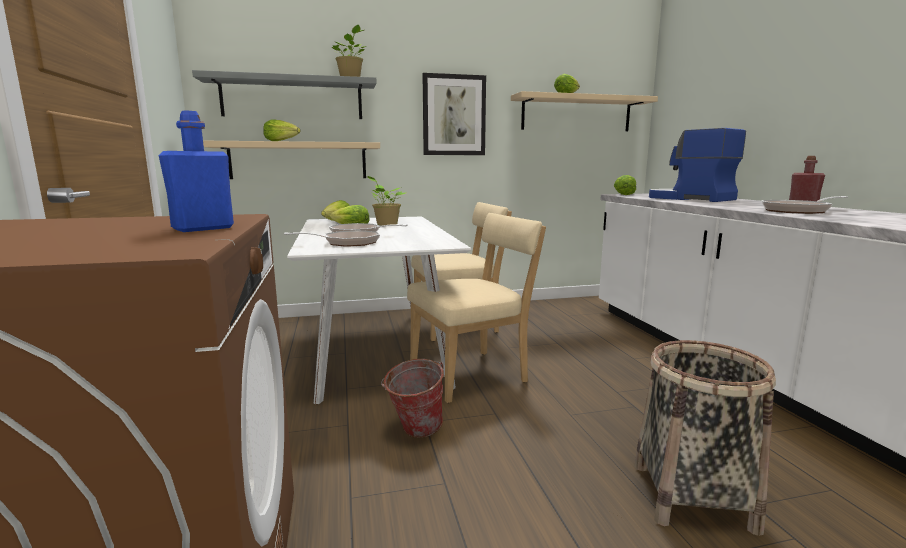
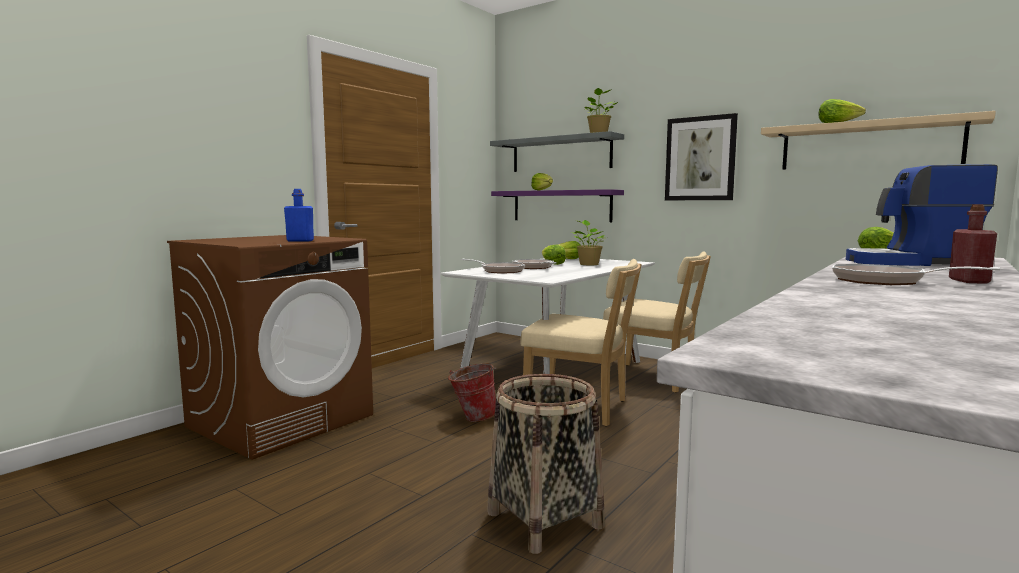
camera: 50 degrees right, 5 degrees down
beige shelf [203,141,380,179] -> purple shelf [491,189,624,222]
coffee machine [649,128,746,202] -> coffee machine turned 90 degrees counterclockwise [846,164,998,266]

